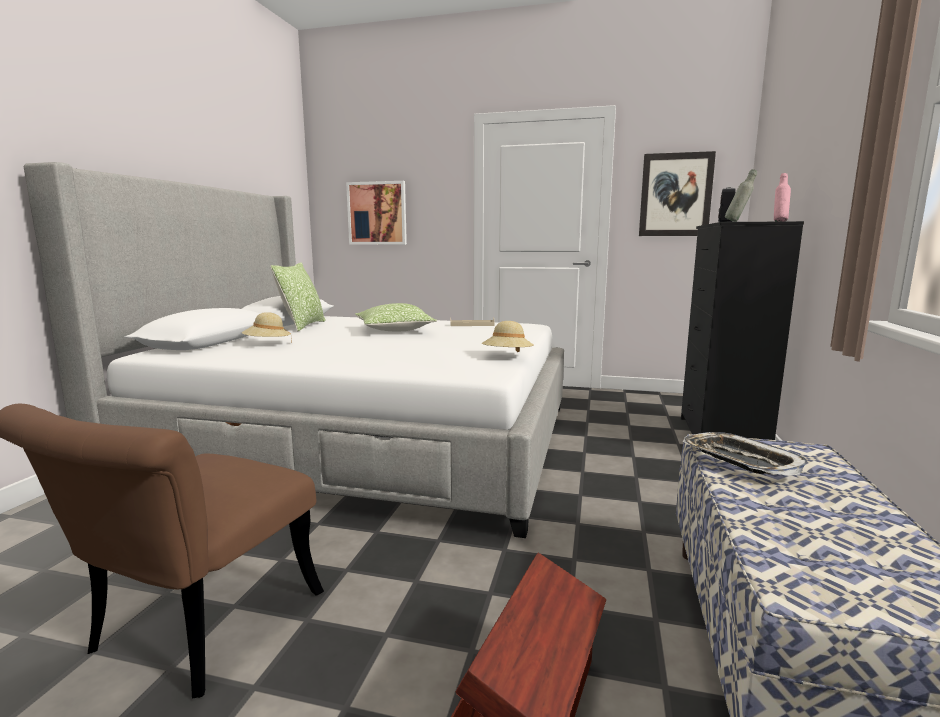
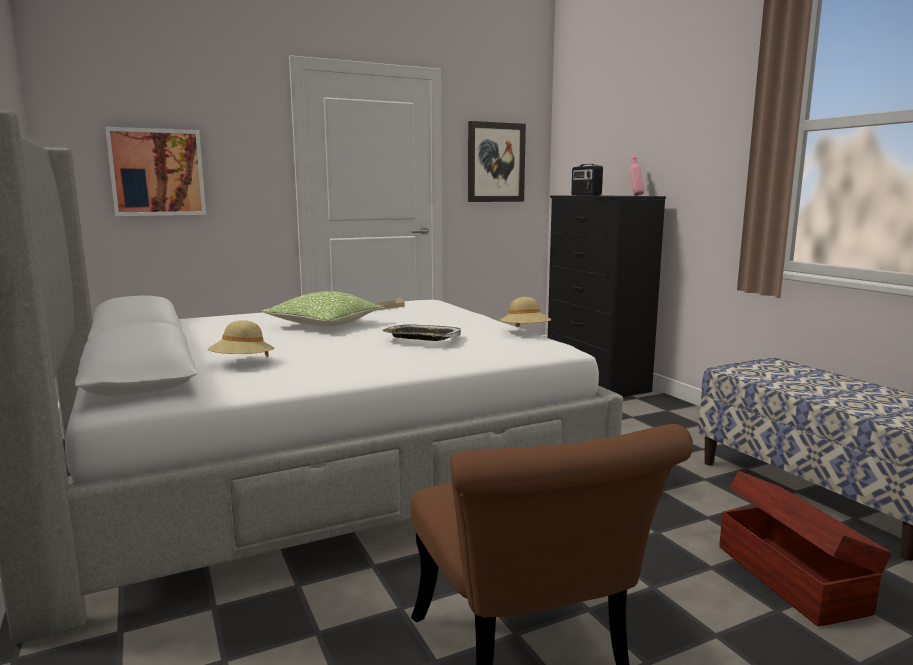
camera: 40 degrees left, 0 degrees up
pillow [271,262,326,332] -> none
tray [683,432,807,476] -> tray moved to [382,325,461,341]
grey bottle [725,169,757,222] -> none

